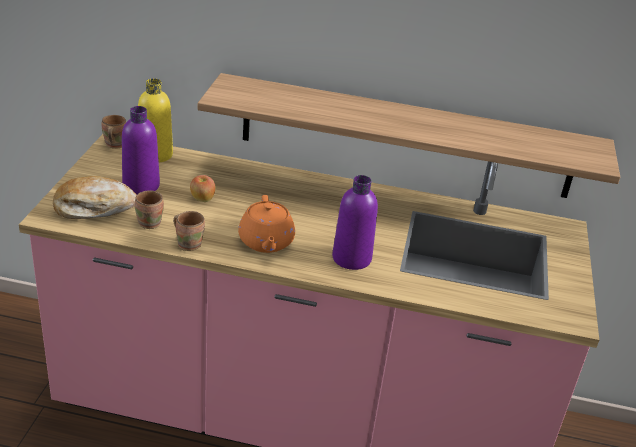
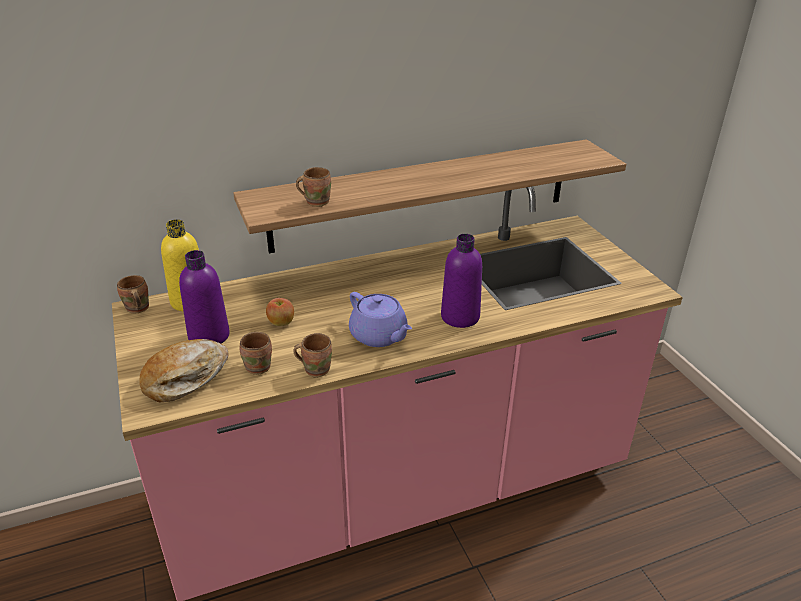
camera: 30 degrees left, 0 degrees up
orange teapot [238,195,295,253] -> purple teapot [349,292,412,347]
none -> brown mug [296,167,331,207]

